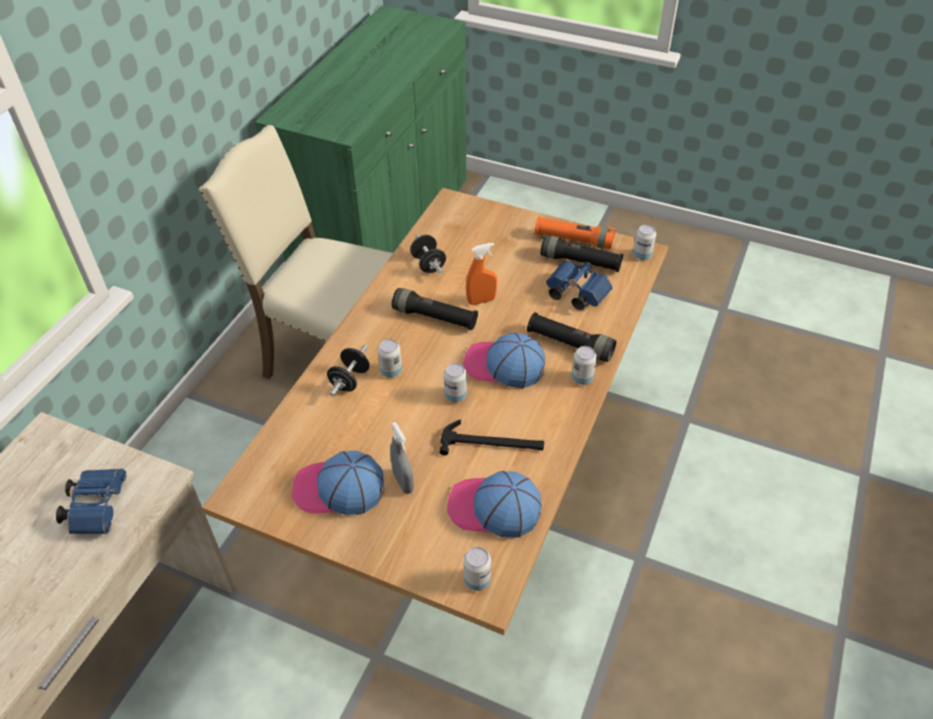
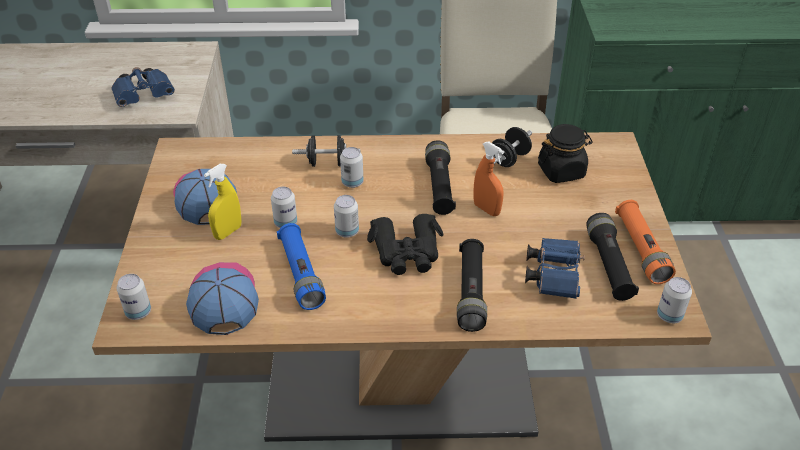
camera: 65 degrees right, 5 degrees down
grey spray bottle [390,422,414,494] -> yellow spray bottle [204,164,241,240]
hammer [439,419,544,455] -> blue flashlight [277,223,326,310]
cap [463,333,545,388] -> black binoculars [367,214,444,275]
can [571,346,597,385] -> can moved to [271,187,297,228]
none -> black jar [538,124,593,183]

